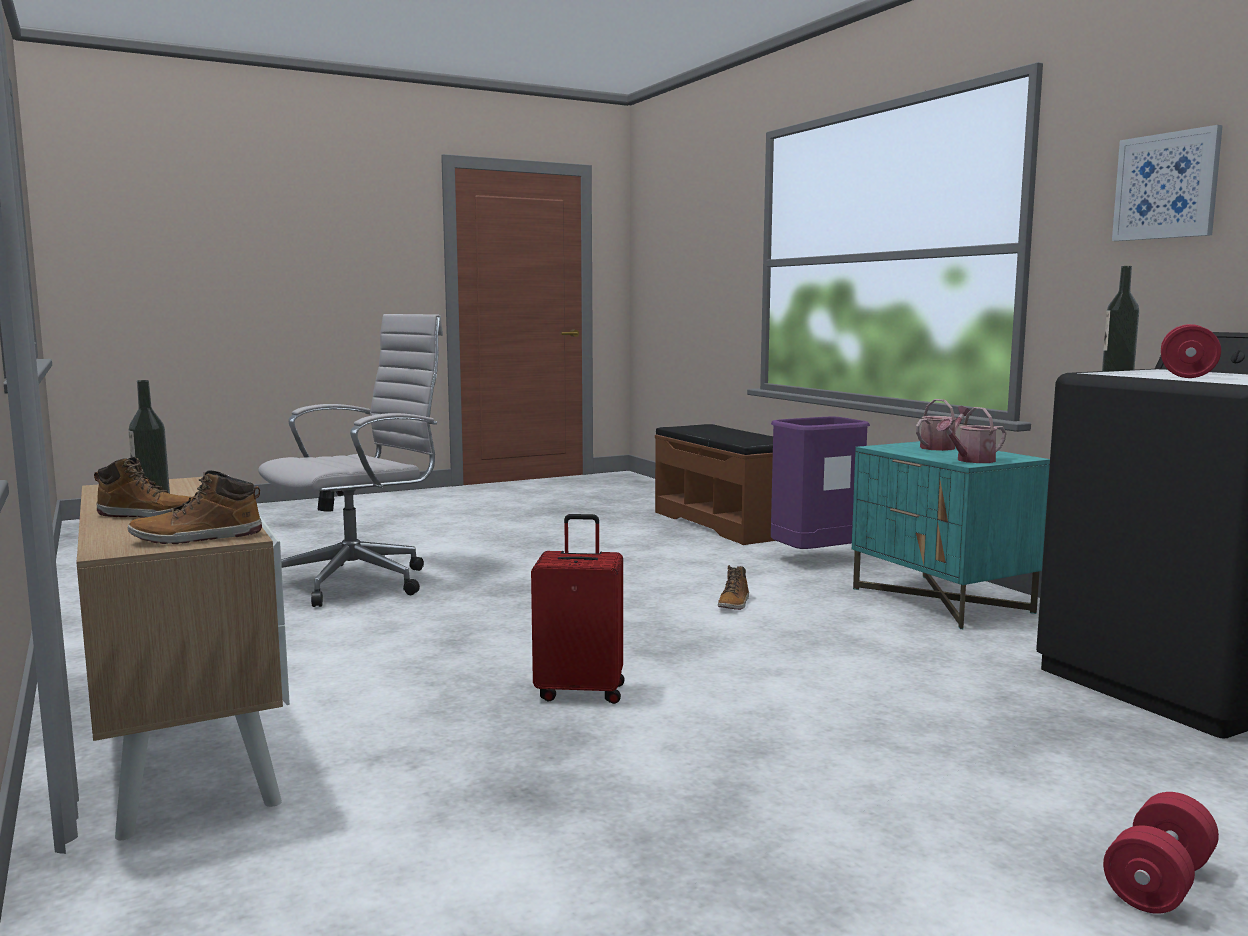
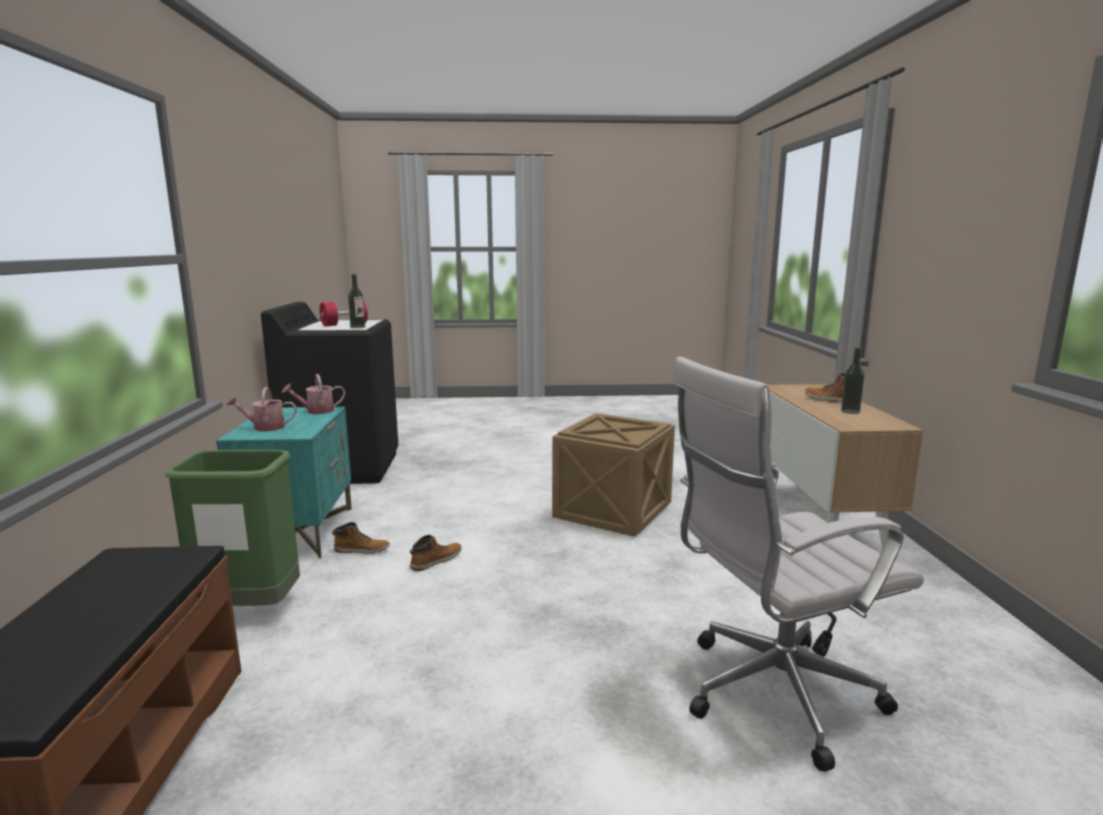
camera: 155 degrees left, 5 degrees up
boot [128,470,262,544] -> boot moved to [332,522,390,554]
red suitcase [531,514,625,704] -> crate [552,413,675,537]
purple trash can [771,417,870,549] -> green trash can [165,450,300,606]
watering can [936,407,1006,463] -> watering can turned 150 degrees clockwise [282,374,345,414]
red dumbbell [1103,792,1219,914] -> none
picture [1112,125,1223,241] -> none

